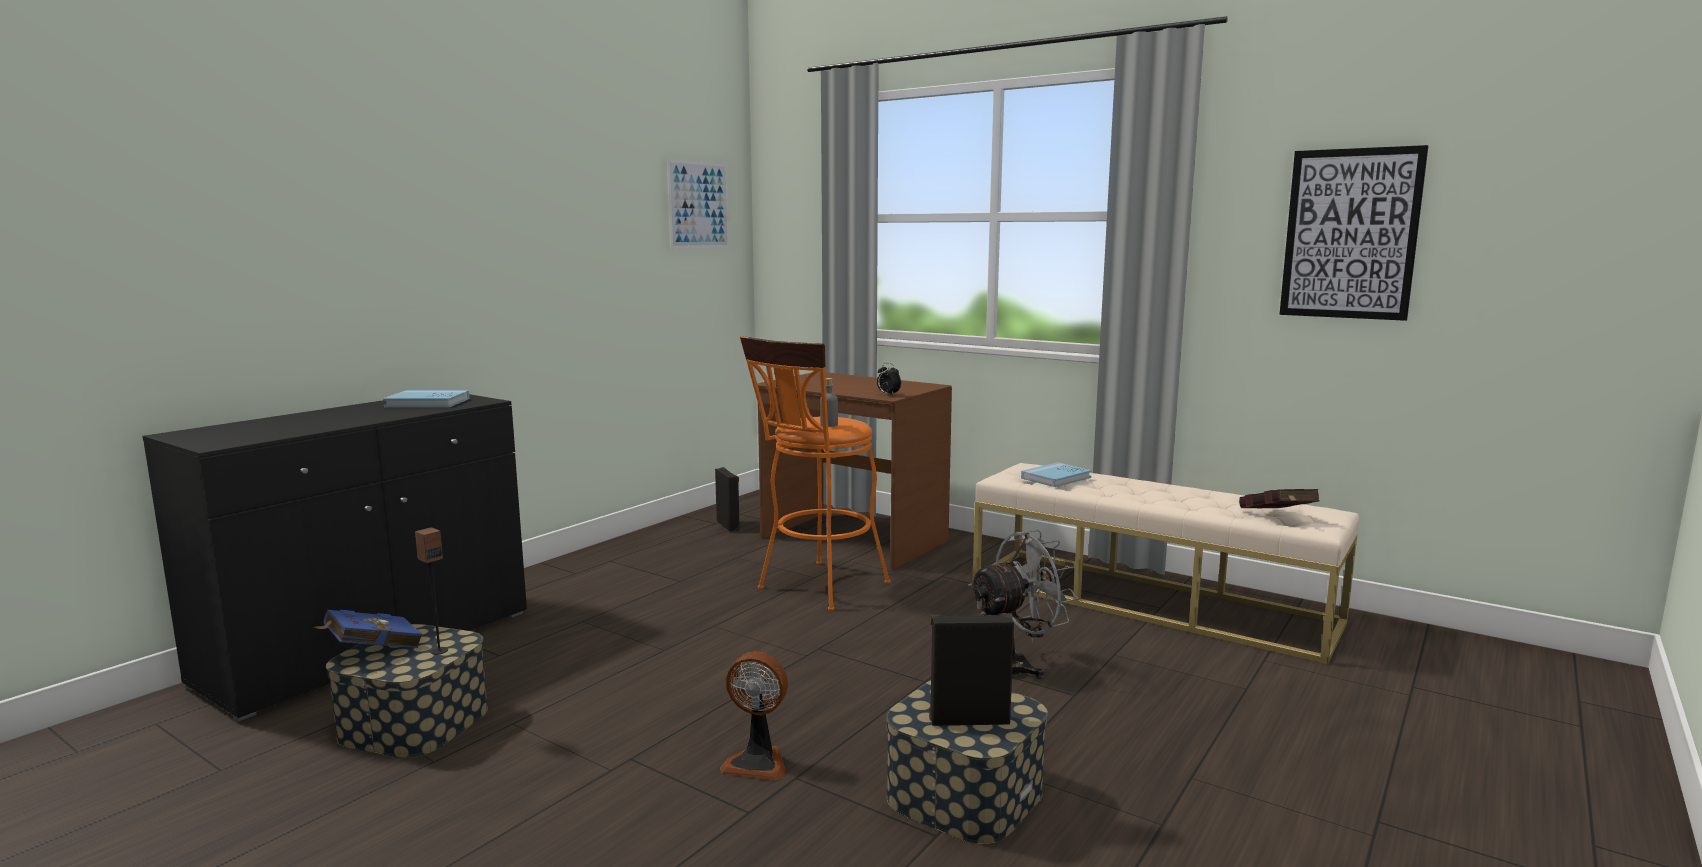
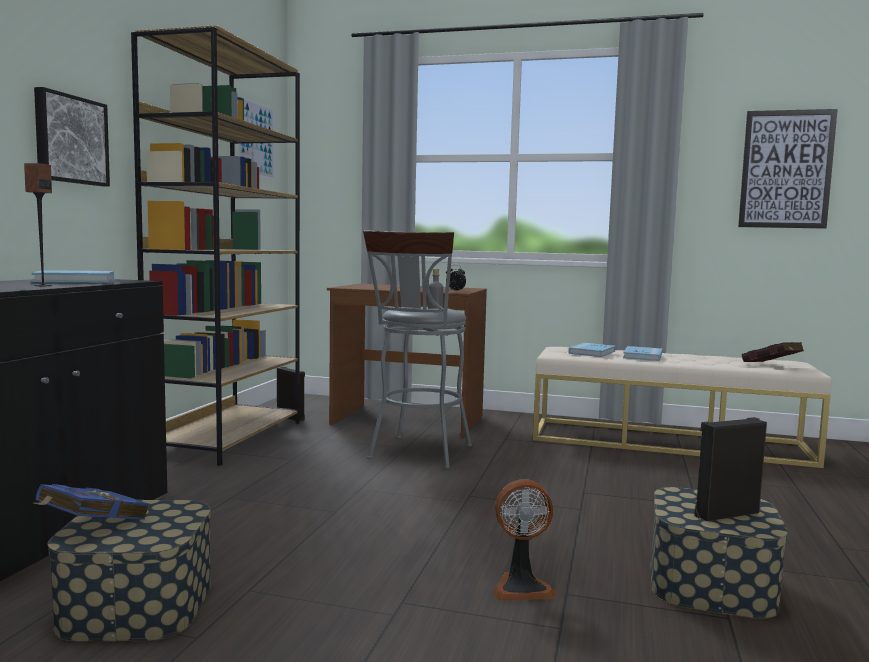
camera: 20 degrees left, 5 degrees down
speaker [415,527,448,655] -> speaker moved to [24,163,52,286]
orange stool [740,336,891,611] -> grey stool [363,230,472,469]
grey fan [968,530,1078,679] -> none
none -> picture [34,87,110,186]
none -> brown bookcase [131,25,300,466]
none -> blue book [623,346,662,361]

